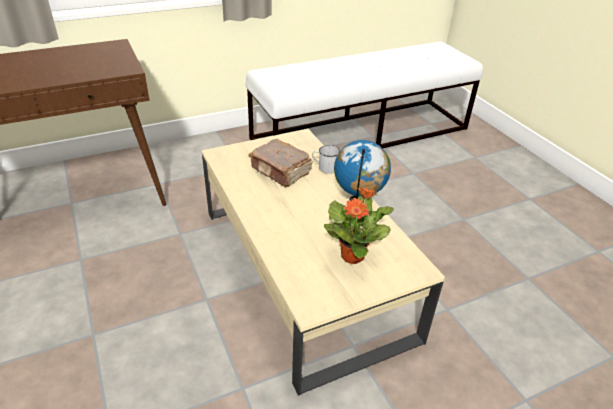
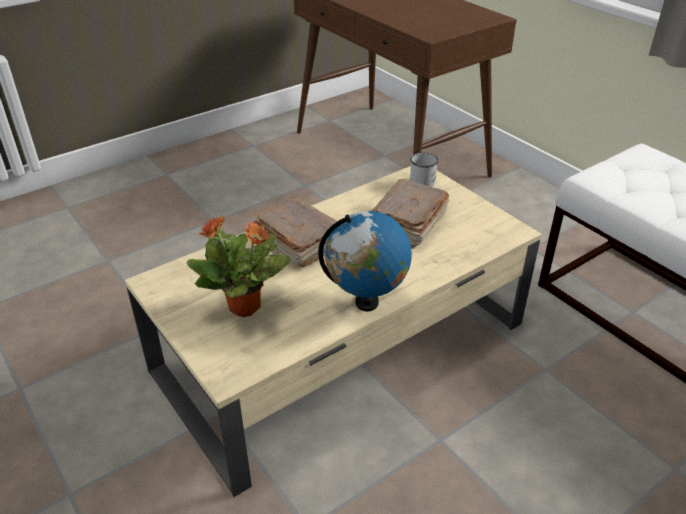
camera: 80 degrees right, 0 degrees up
white mug [312,145,340,174] -> white mug moved to [410,153,439,188]
none -> brown book [254,197,337,267]

